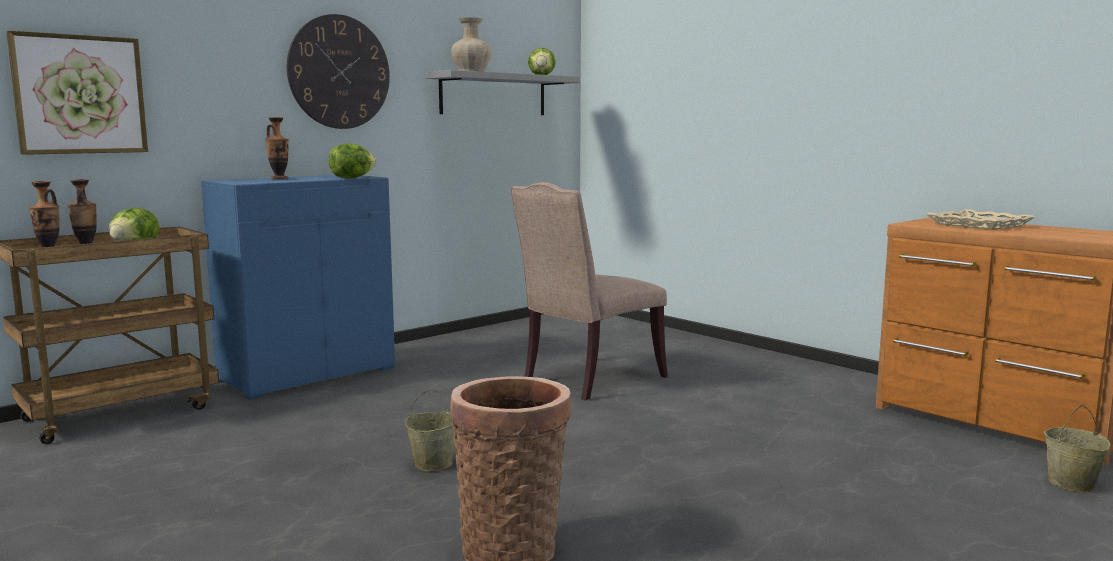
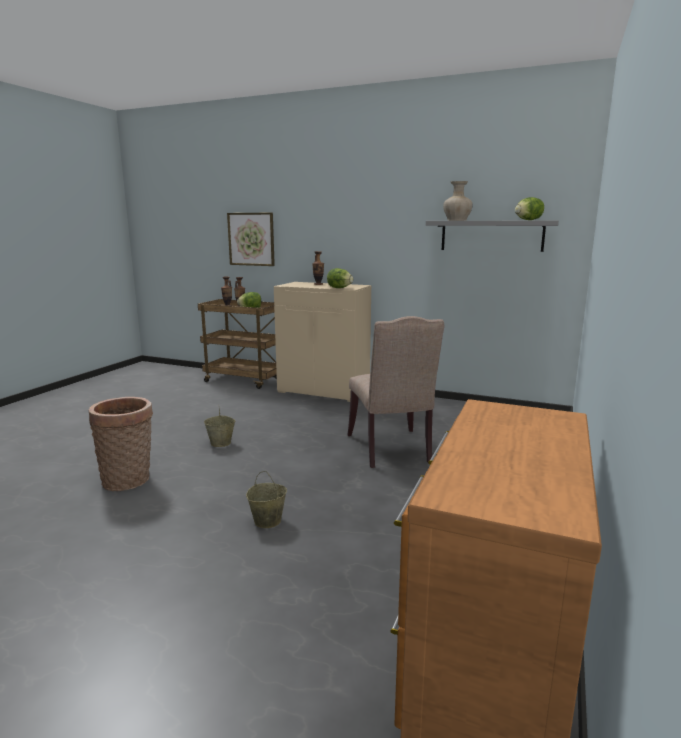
camera: 65 degrees right, 5 degrees up
blue cabinet [201,175,395,400] -> beige cabinet [274,282,371,402]
wall clock [287,14,390,129] -> none
beige chair [511,182,668,400] -> beige chair turned 120 degrees counterclockwise [347,316,445,468]
beige tray [926,209,1035,230] -> none
beige bucket [1044,405,1111,492] -> beige bucket moved to [246,471,287,528]

